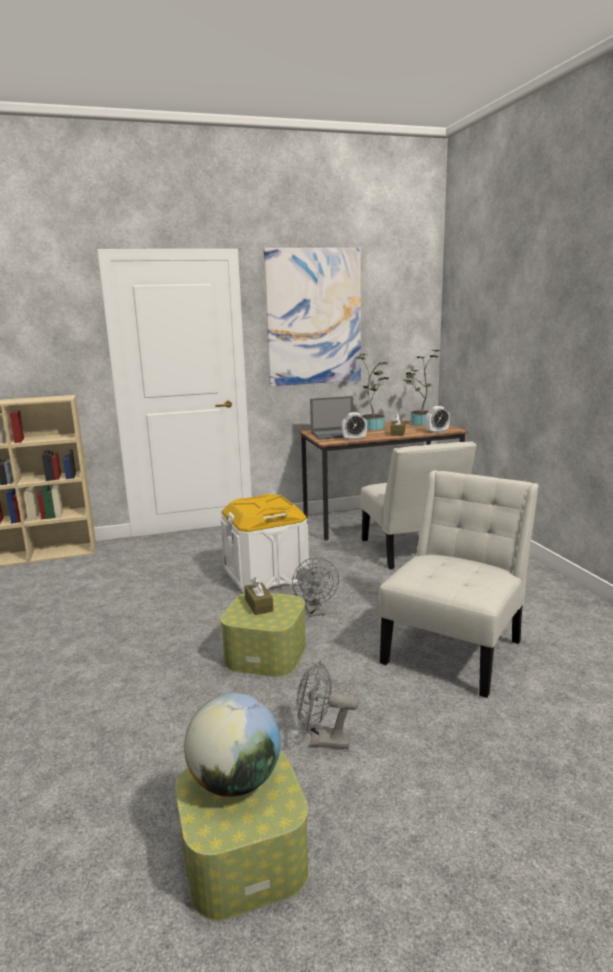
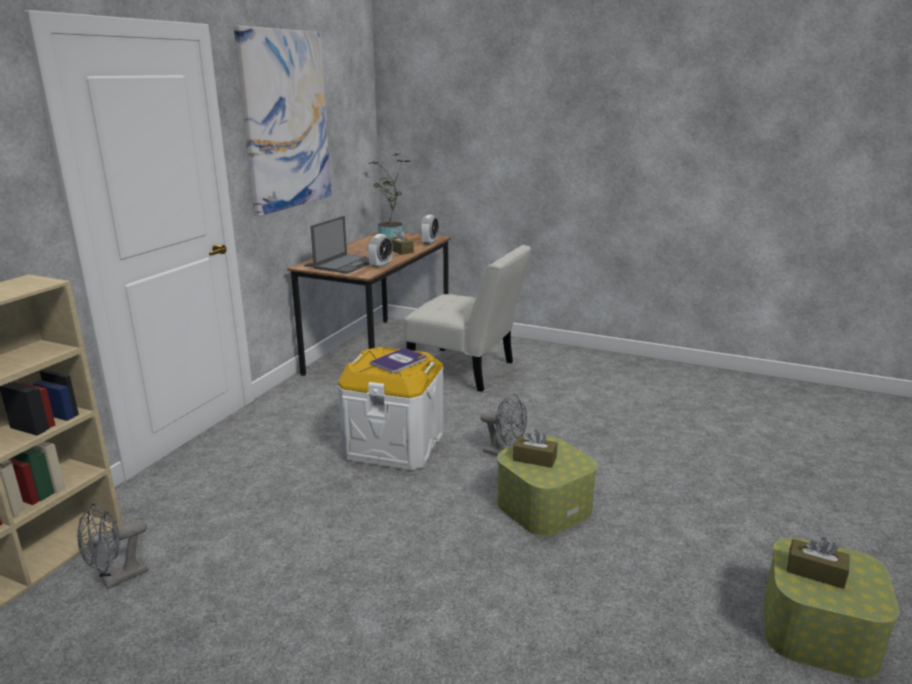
camera: 50 degrees left, 5 degrees up
globe [184,693,281,797] -> brown tissue box [787,537,850,589]
grey fan [296,661,359,749] -> grey fan moved to [77,503,148,589]
potted plant [355,353,389,430] -> none
white chair [379,470,539,698] -> none
none -> book [370,348,426,373]

